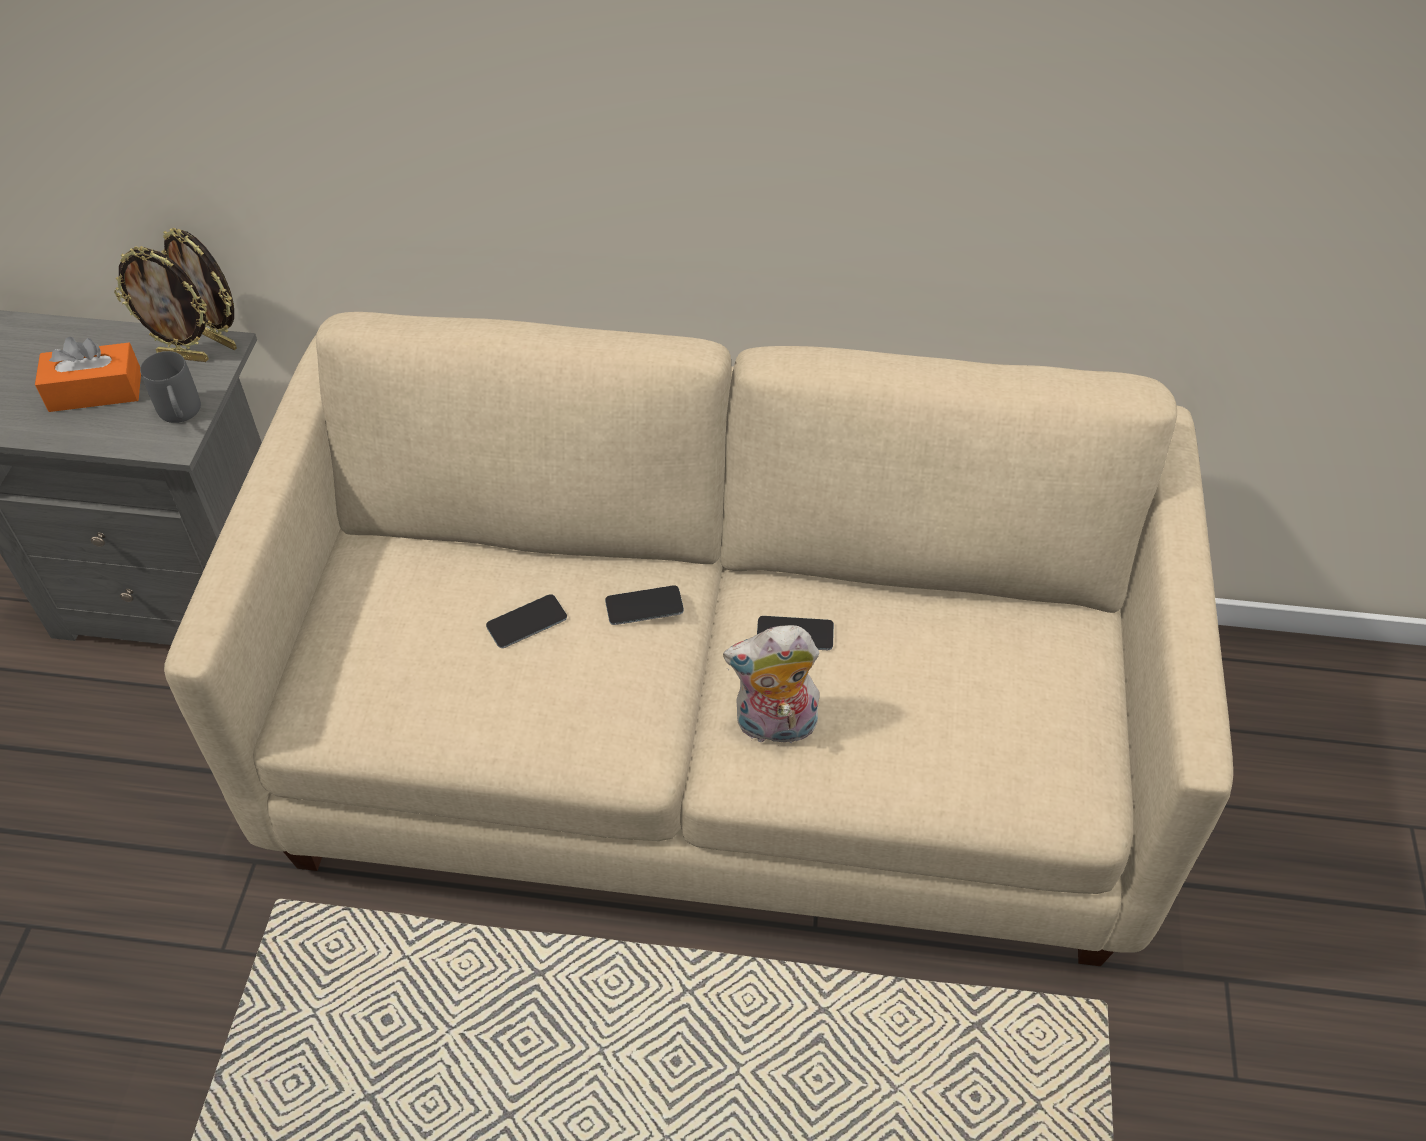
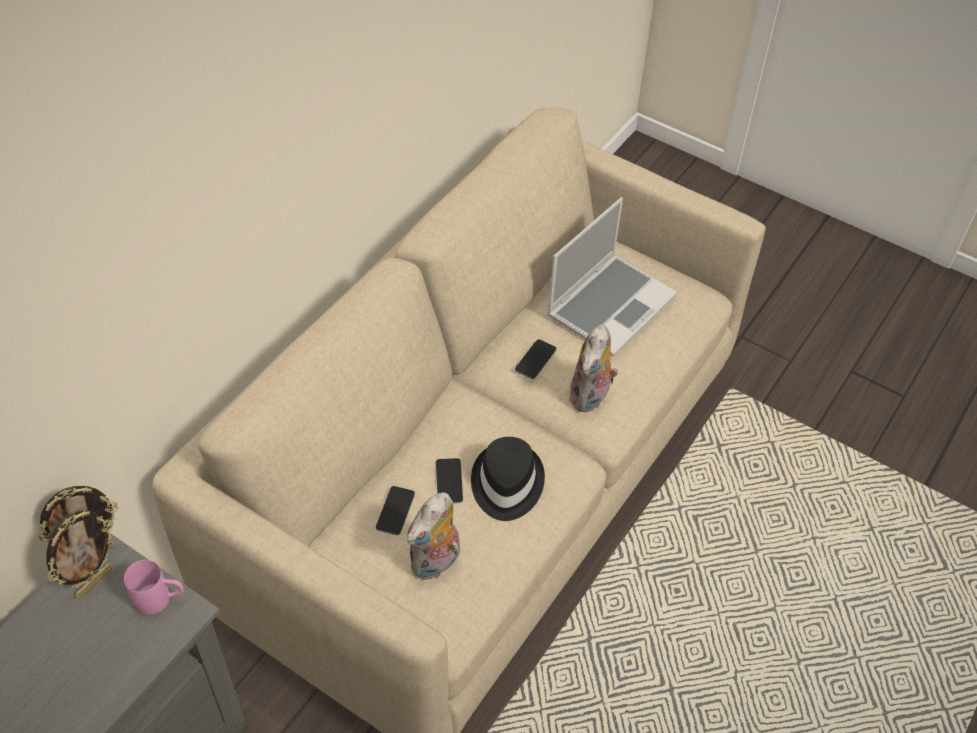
camera: 65 degrees left, 0 degrees up
orange tissue box [35,337,141,412] -> none
grey mug [140,351,201,423] -> pink mug [124,560,184,615]
phone [605,585,684,625] -> phone moved to [376,486,415,535]
none -> plush toy [407,492,460,580]
none -> black hat [471,437,545,521]
none -> laptop [547,197,677,357]

